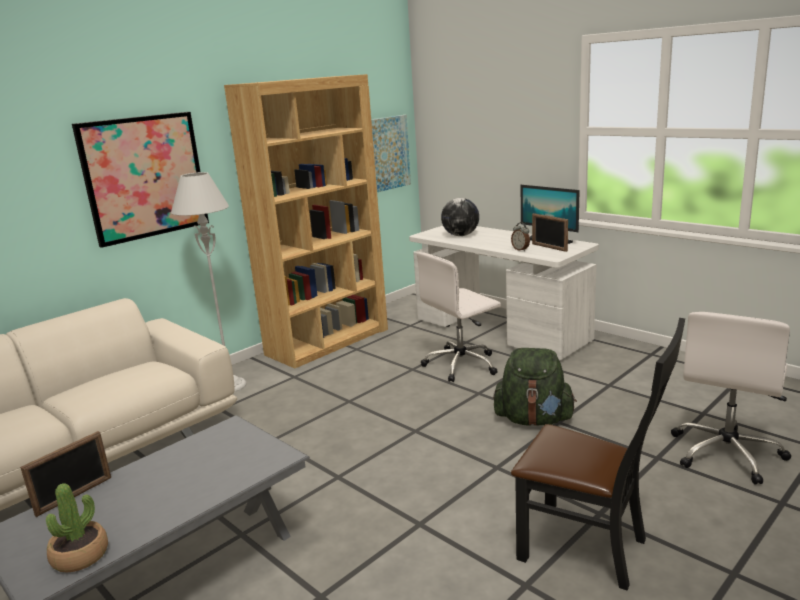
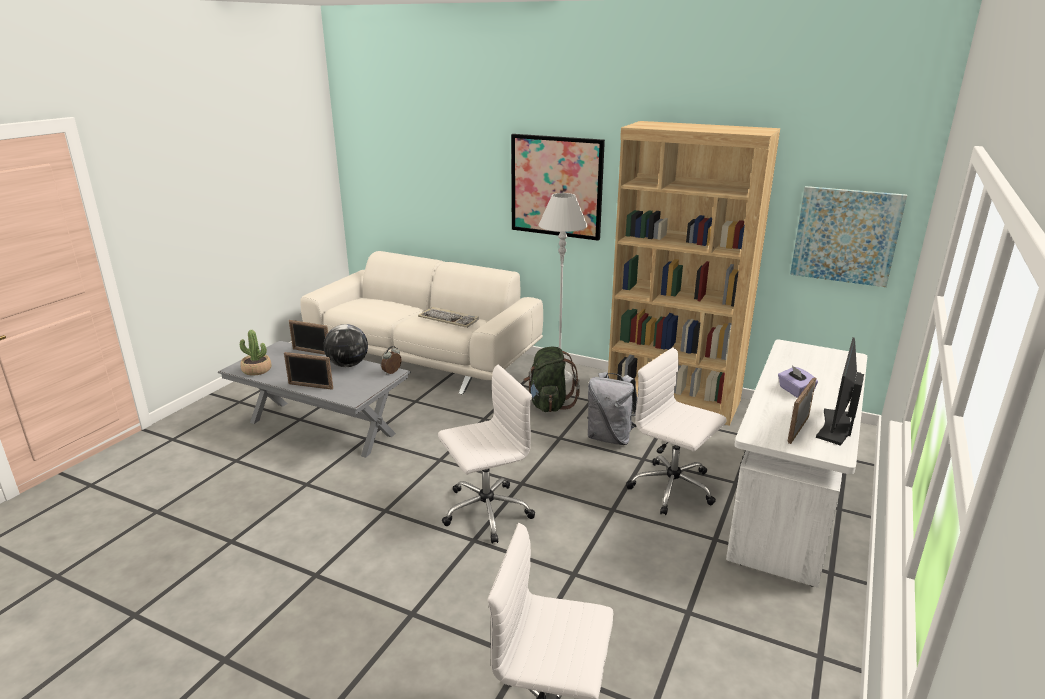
camera: 70 degrees right, 5 degrees up
globe [441,198,479,236] -> globe moved to [324,324,368,367]
green backpack [493,348,577,426] -> green backpack moved to [524,346,580,412]
alarm clock [511,222,530,251] -> alarm clock moved to [381,346,401,375]
black chair [511,318,685,591] -> none
none -> picture frame [284,352,333,390]
none -> keyboard [418,307,478,328]
none -> white office chair [438,365,535,544]
none -> grey backpack [587,372,637,445]
none -> purple tissue box [778,365,818,398]

